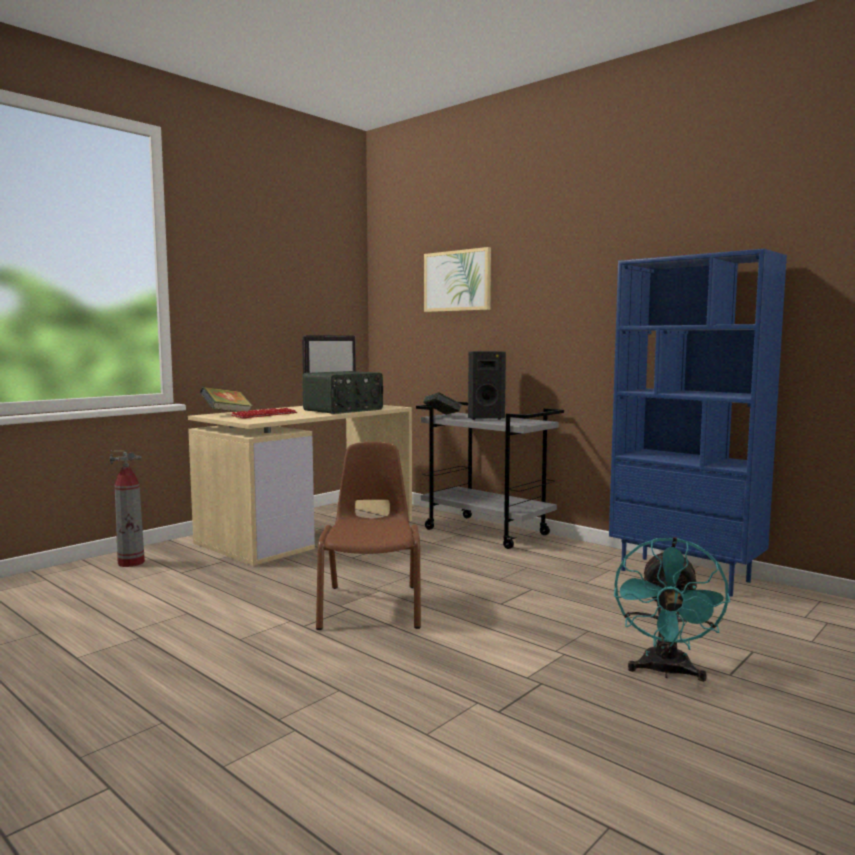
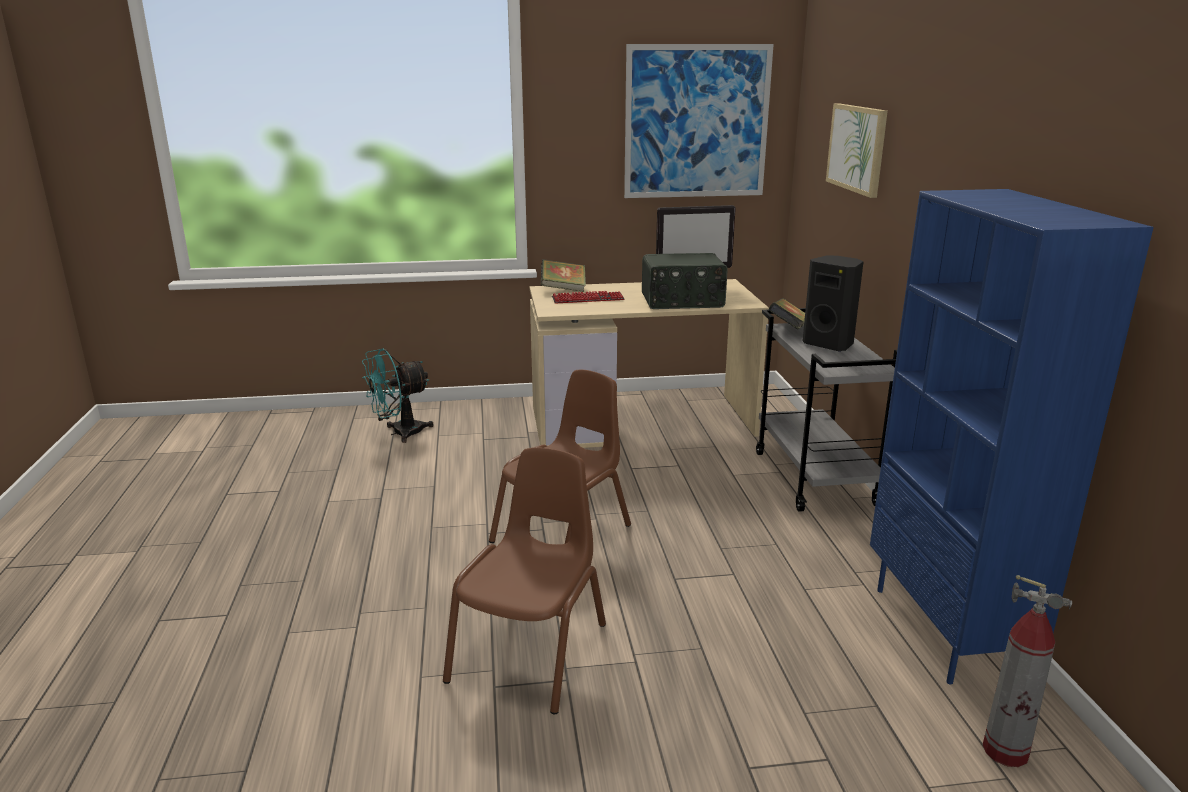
camera: 40 degrees right, 15 degrees up
fire extinguisher [110,450,145,567] -> fire extinguisher moved to [983,575,1072,767]
turquoise fan [614,537,731,682] -> turquoise fan moved to [362,349,434,443]
none -> brown chair [443,447,606,714]
none -> picture [624,44,774,198]

